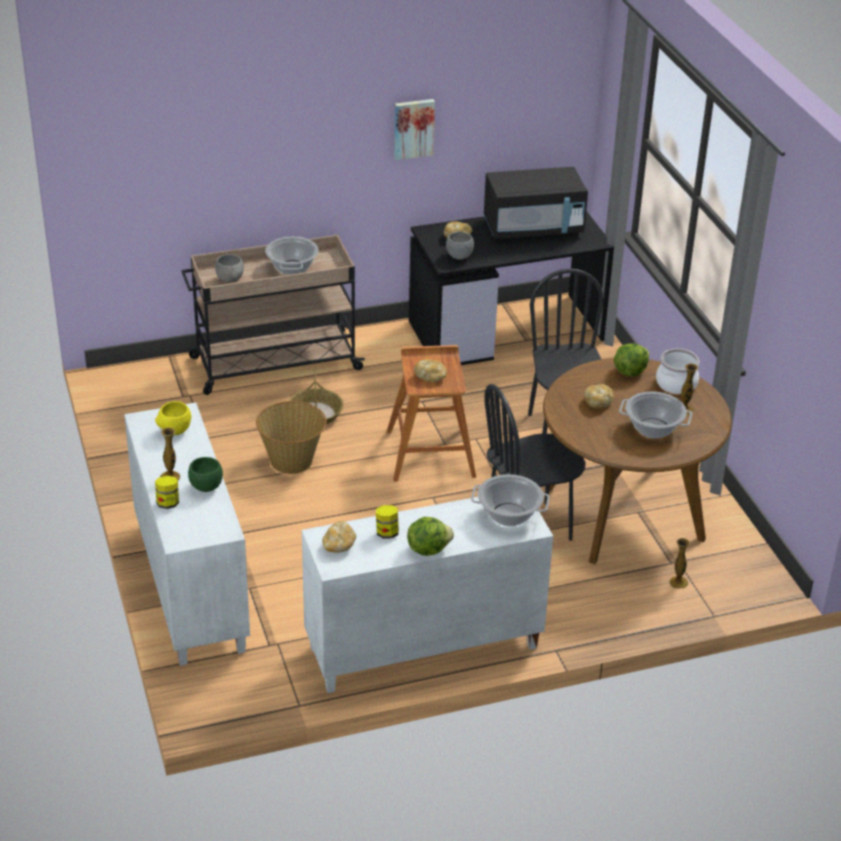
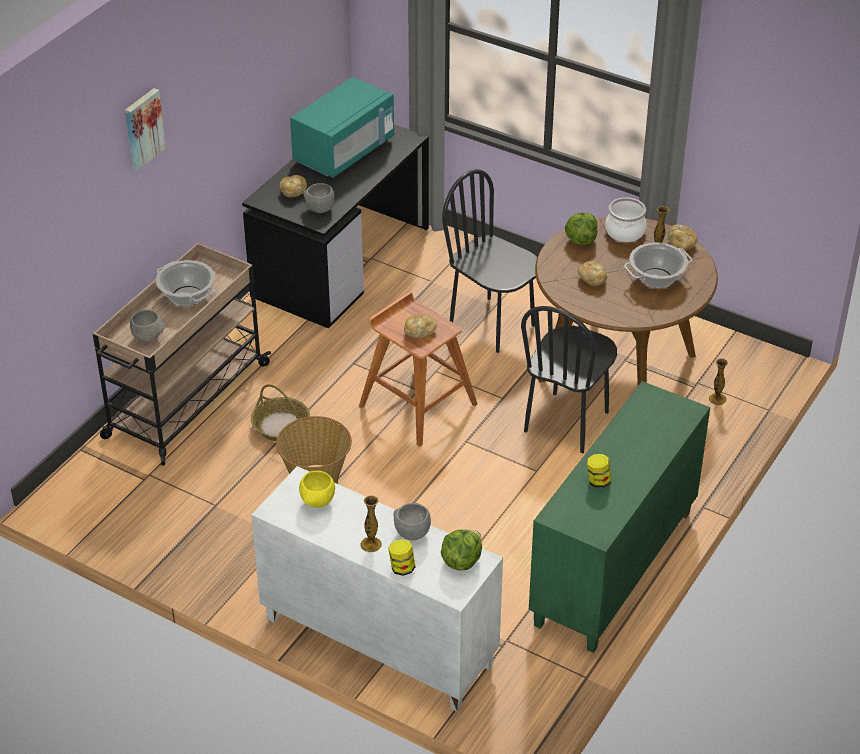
camera: 40 degrees left, 5 degrees up
green bowl [188,457,223,492] -> grey bowl [393,503,431,540]
white cabinet [302,497,553,693] -> green cabinet [529,381,710,653]
bread [322,521,356,553] -> bread moved to [668,224,698,250]
picture [394,99,435,160] -> picture moved to [125,88,166,170]
lettuce [407,517,454,556] -> lettuce moved to [441,529,482,570]
cooking pot [471,474,550,526] -> none
black microwave [484,167,588,239] -> turquoise microwave [290,77,394,178]

